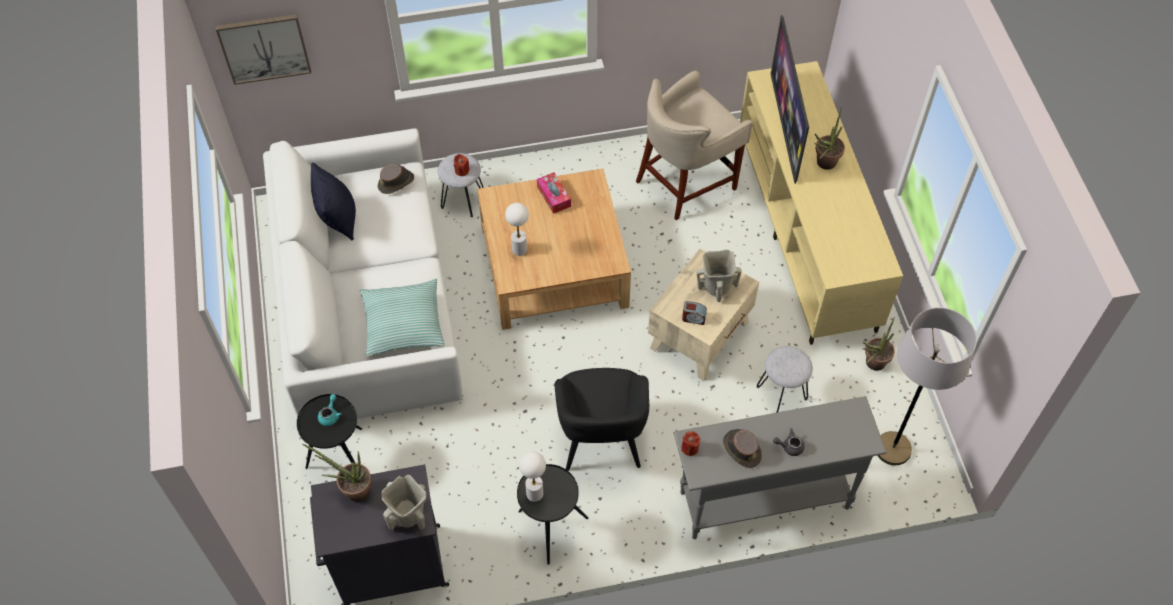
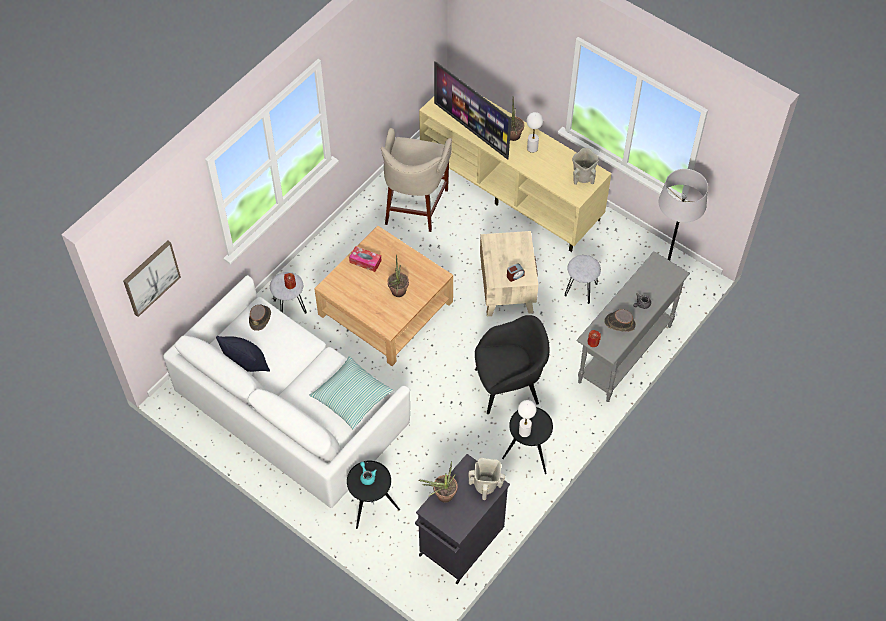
camera: 40 degrees left, 0 degrees up
white table lamp [505,203,529,256] -> white table lamp moved to [527,112,543,153]
black armchair [555,368,650,471] -> black armchair turned 60 degrees counterclockwise [475,315,549,414]
beige vase [696,250,742,302] -> beige vase moved to [572,148,599,185]
potted plant [863,317,895,371] -> potted plant moved to [388,254,409,297]

